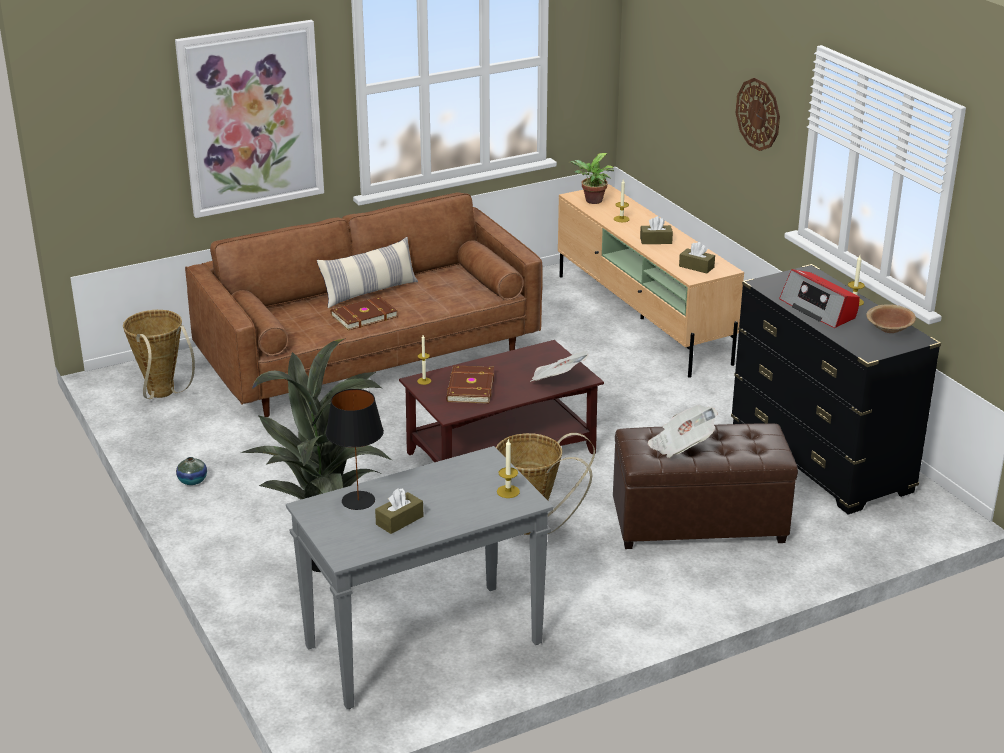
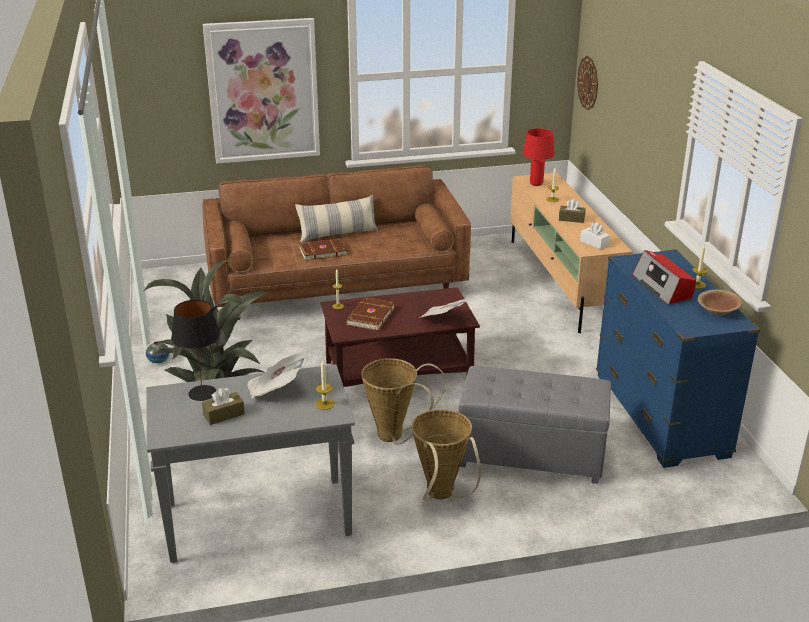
camera: 15 degrees right, 0 degrees up
basket [123,310,195,399] -> basket moved to [412,409,481,502]
potted plant [568,153,614,204] -> red table lamp [522,128,555,186]
brown ottoman [613,424,798,549] -> grey ottoman [459,366,611,484]
newspaper [648,405,718,458] -> newspaper moved to [247,353,306,399]
brown tissue box [679,242,715,274] -> white tissue box [580,222,610,249]
black dresser [731,264,941,515] -> blue dresser [596,249,760,468]
wall clock [736,78,780,151] -> wall clock moved to [577,56,598,110]

